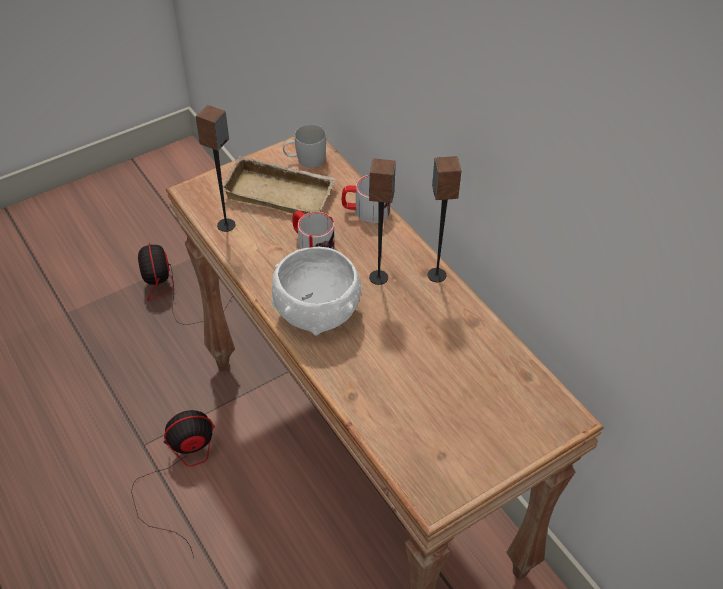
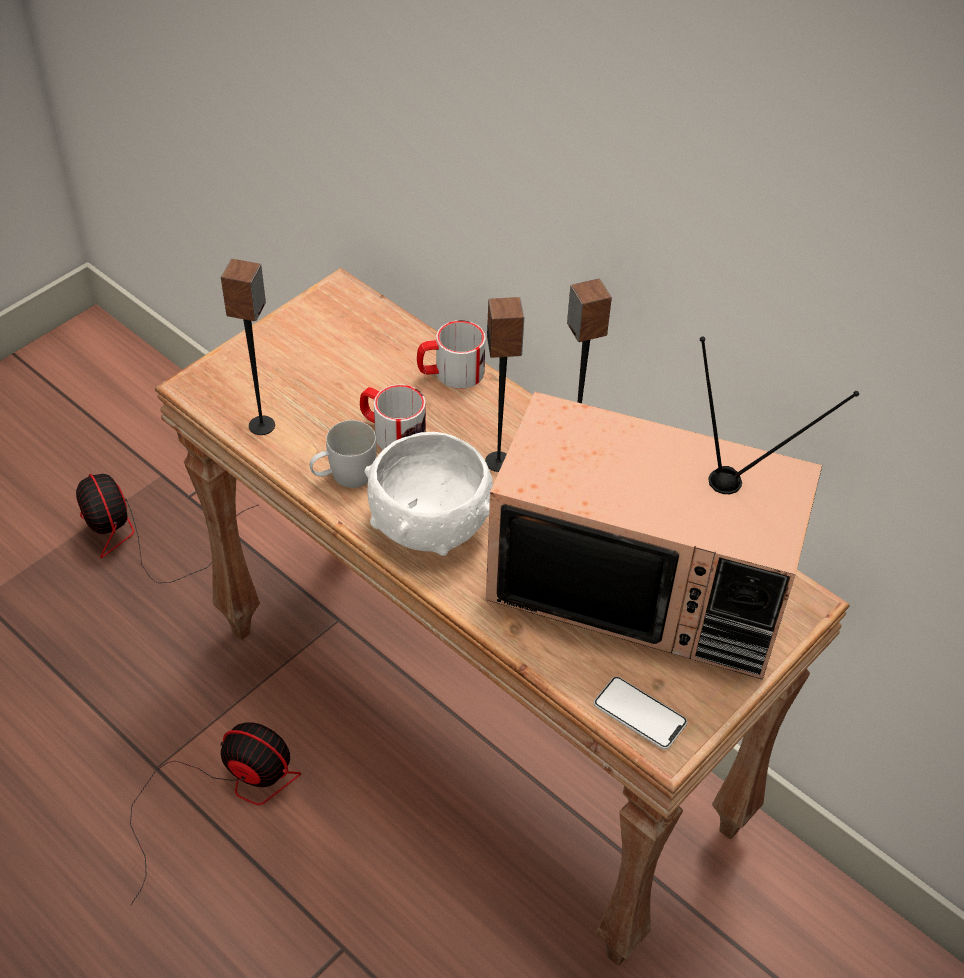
camera: 15 degrees left, 0 degrees up
fan [131,410,215,558] -> fan turned 60 degrees clockwise [130,722,301,906]
beige tray [222,156,336,214] -> none
white mug [283,124,326,168] -> white mug moved to [309,420,377,488]
none -> television [486,336,859,679]
none -> phone [594,677,687,749]

